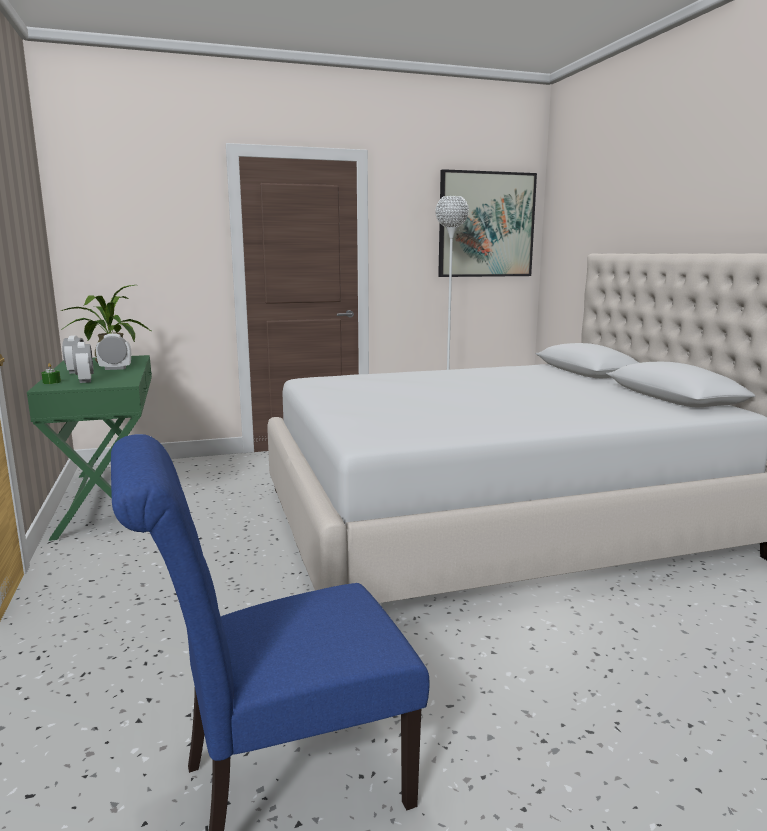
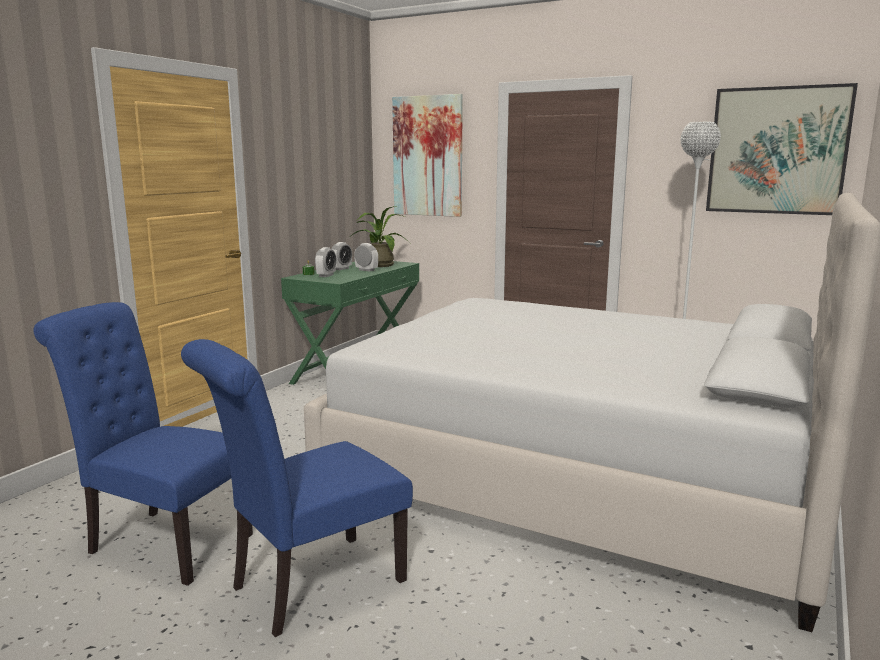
camera: 45 degrees right, 0 degrees up
none -> blue chair [181,339,413,637]
none -> picture [392,94,463,217]

